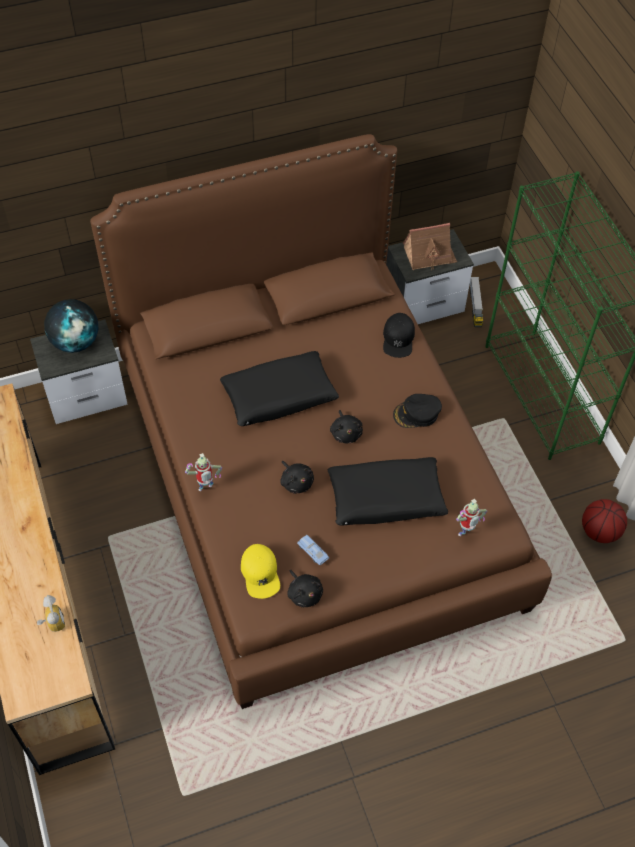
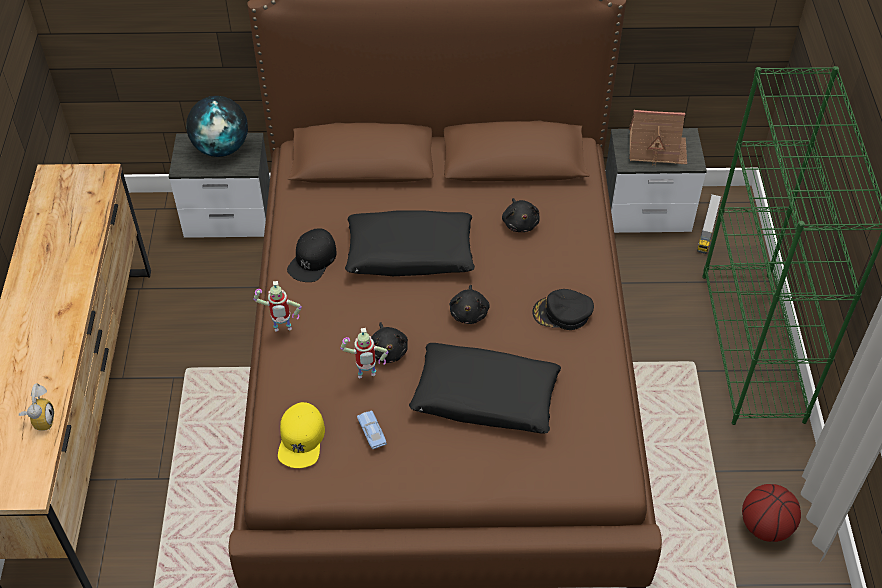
camera: 20 degrees right, 5 degrees down
black plush toy [287,570,323,607] -> black plush toy moved to [502,198,540,232]
black cap [383,313,415,358] -> black cap moved to [287,228,336,282]
toy robot [456,499,487,536] -> toy robot moved to [340,328,389,378]

